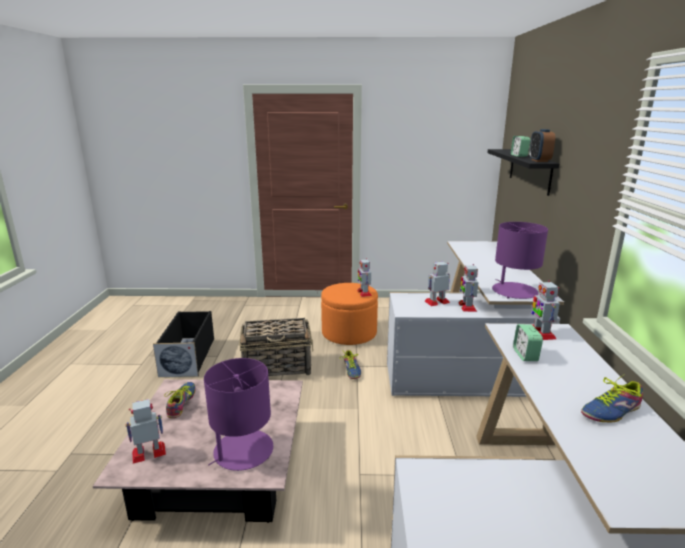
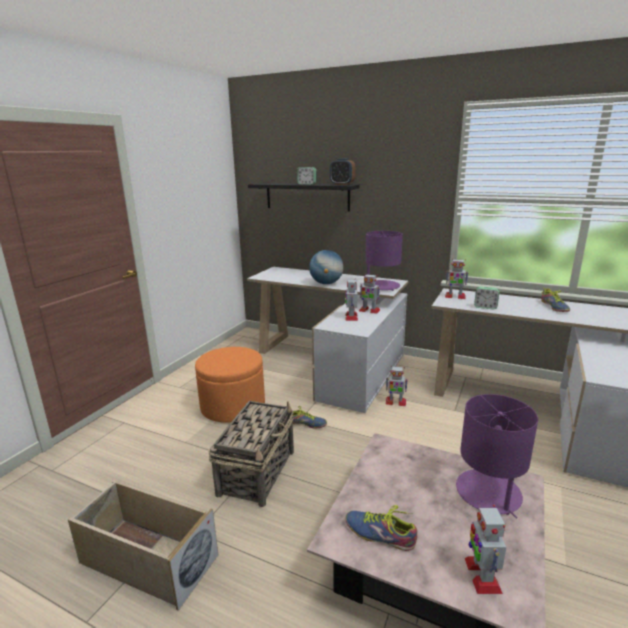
camera: 65 degrees left, 0 degrees up
black storage box [153,311,214,377] -> beige storage box [68,480,218,611]
toy robot [357,258,372,297] -> toy robot moved to [386,366,408,406]
none -> globe [309,250,343,284]

